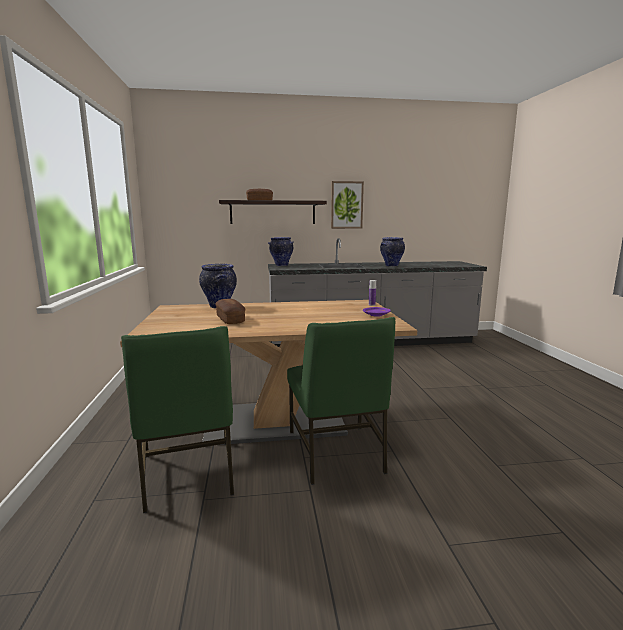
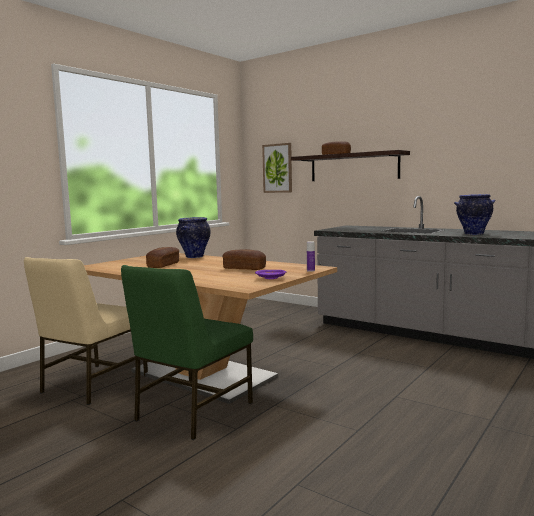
camera: 45 degrees right, 5 degrees down
green chair [121,326,234,513] -> beige chair [24,257,148,405]
vase [268,237,294,266] -> none
picture [331,181,364,229] -> picture moved to [262,143,292,193]
none -> bread [223,249,266,270]

